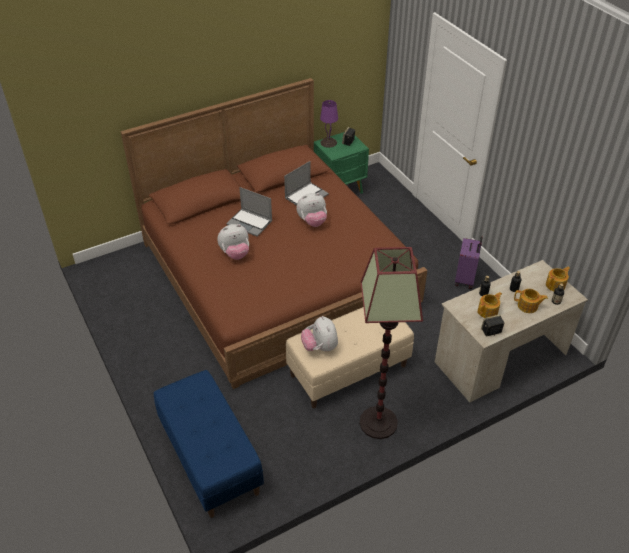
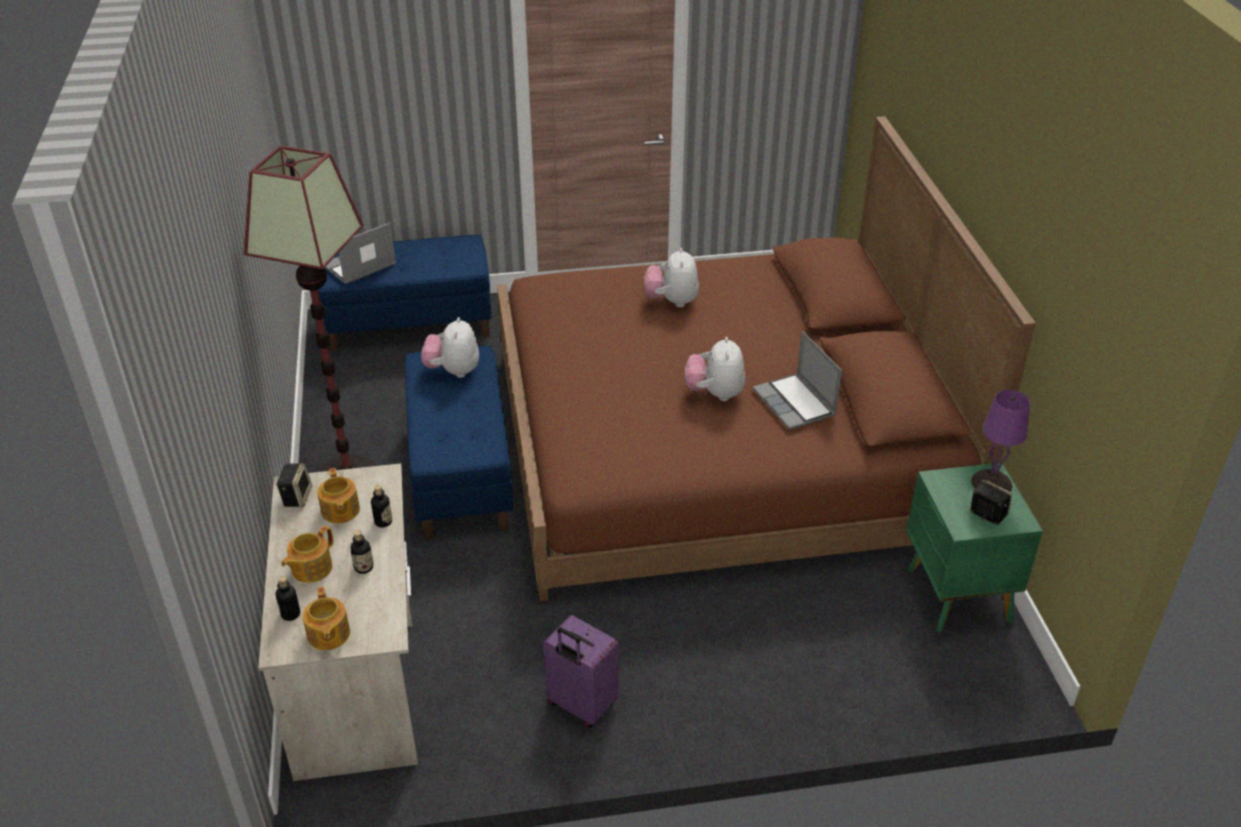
camera: 110 degrees right, 5 degrees down
laptop [226,187,272,237] -> laptop moved to [325,222,396,284]
beige bench [286,307,414,408] -> blue bench [405,346,513,540]
plush toy [301,316,338,351] -> plush toy turned 90 degrees counterclockwise [421,317,479,378]

